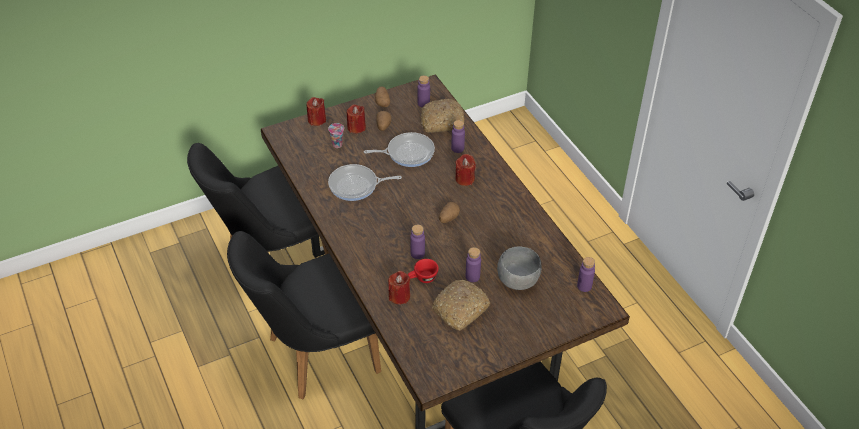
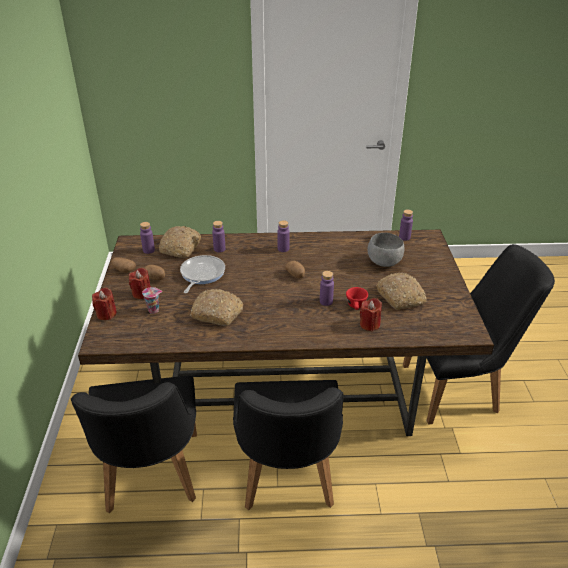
camera: 65 degrees left, 10 degrees down
frying pan [328,164,402,201] -> bread [191,289,243,326]
red candle [455,154,476,186] -> none
purple bottle [466,247,481,282] -> purple bottle moved to [277,220,290,252]

